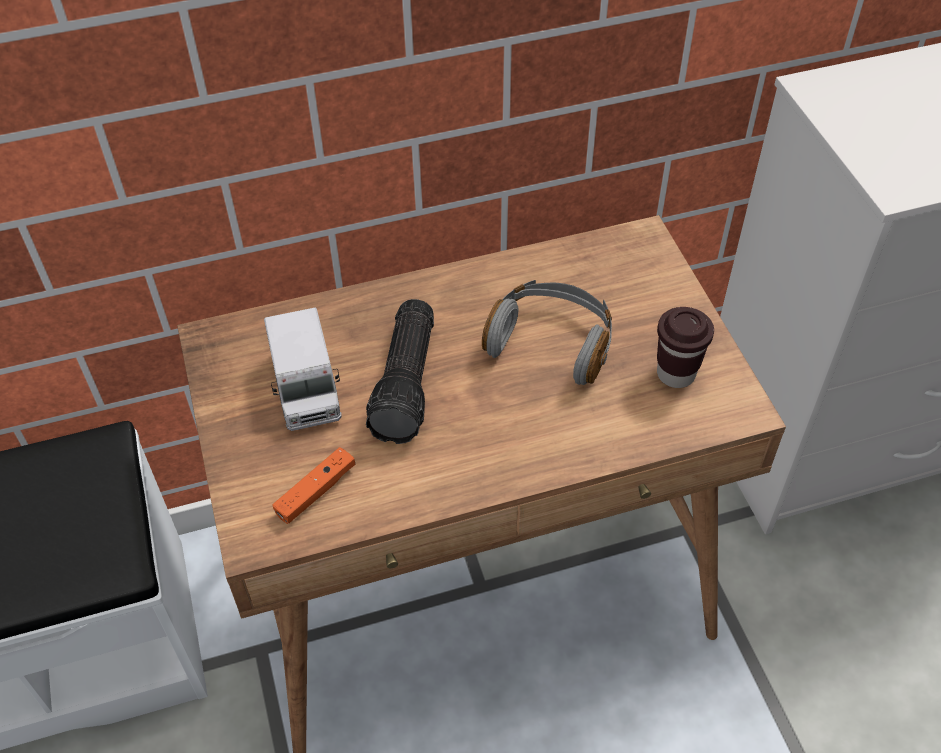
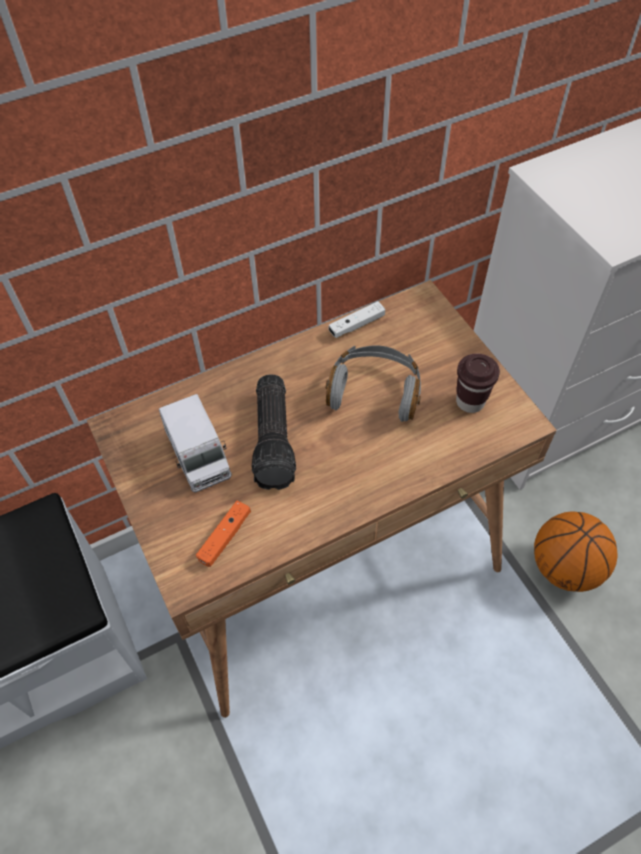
camera: 10 degrees left, 5 degrees up
none -> white game controller [329,301,385,338]
none -> basketball [534,511,618,592]

